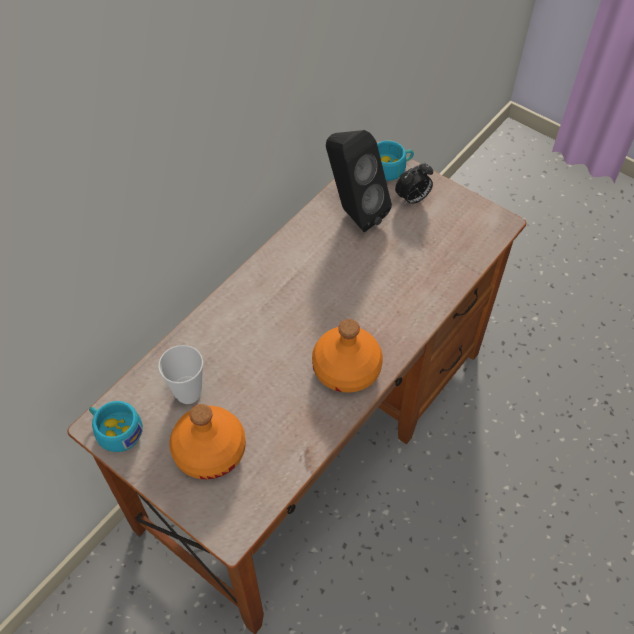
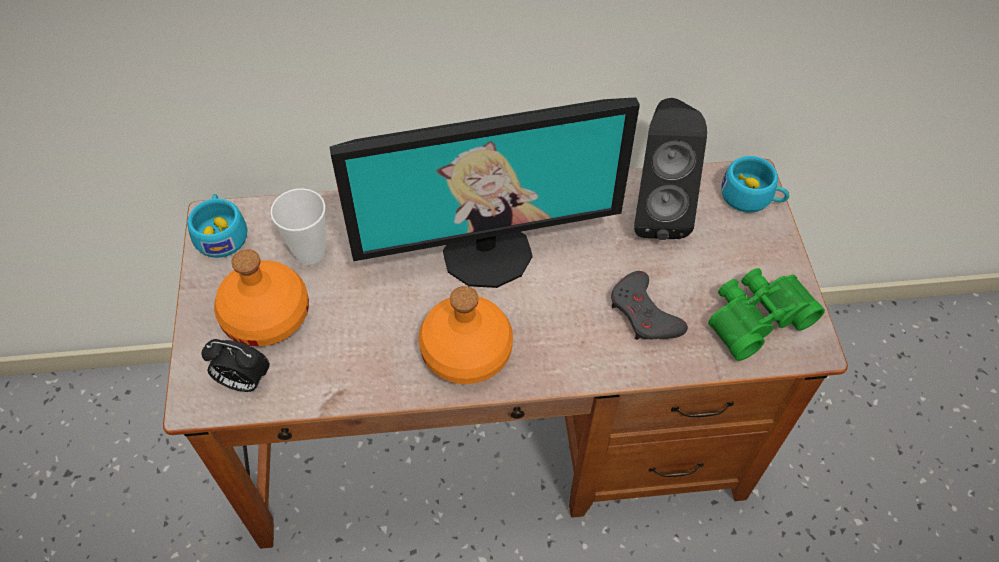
camera: 45 degrees right, 0 degrees up
alarm clock [395,163,433,205] -> alarm clock moved to [201,339,270,392]
none -> monitor [329,97,640,288]
none -> grey game controller [611,271,688,340]
none -> green binoculars [708,268,825,361]

